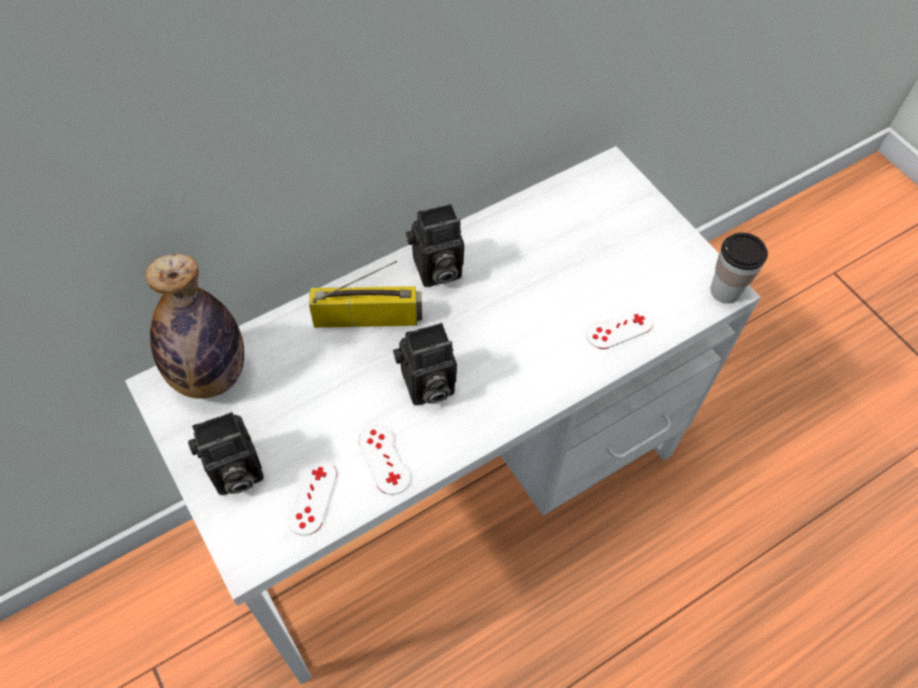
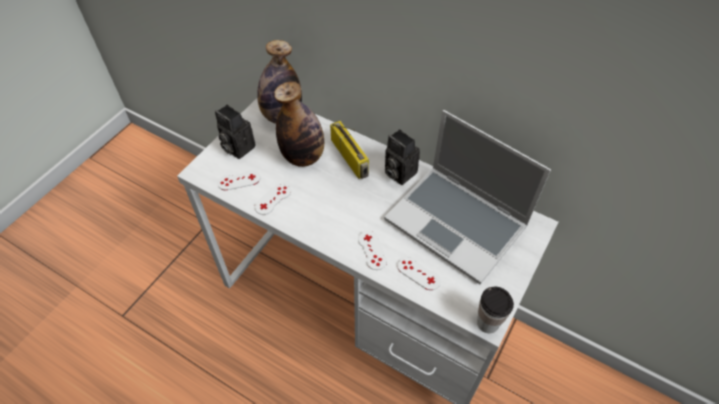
camera: 65 degrees right, 5 degrees down
camera [393,323,457,405] -> none
none -> bottle [274,82,324,167]
none -> white game controller [358,230,387,270]
none -> laptop [384,110,551,284]

